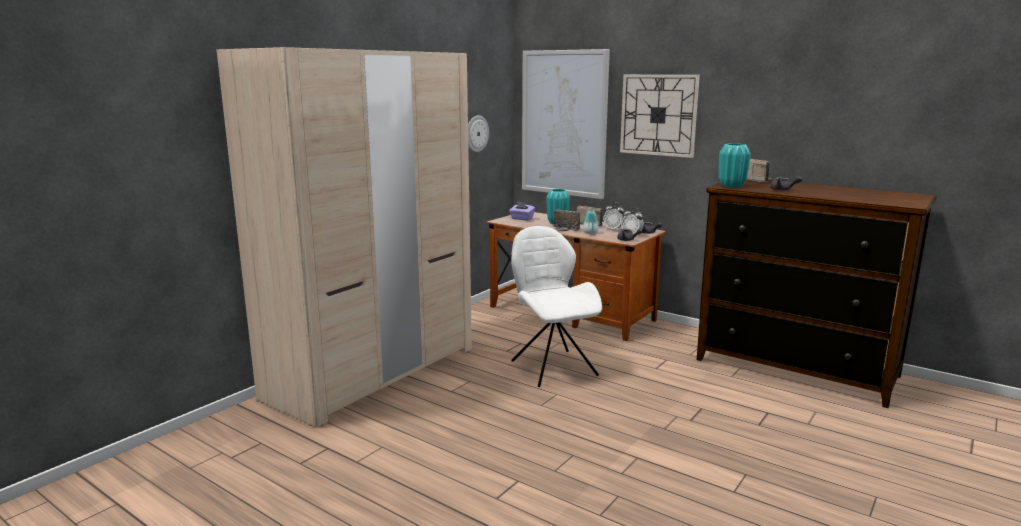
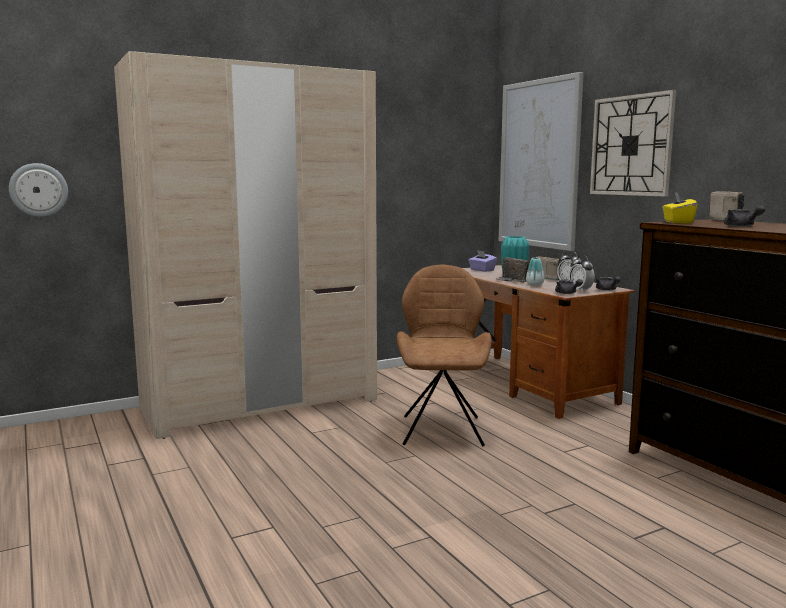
camera: 25 degrees right, 5 degrees down
wall clock [468,115,489,152] -> wall clock moved to [9,163,68,217]
white chair [511,226,602,387] -> brown chair [397,265,492,446]
turquoise vase [719,144,751,188] -> yellow tissue box [662,192,697,223]

